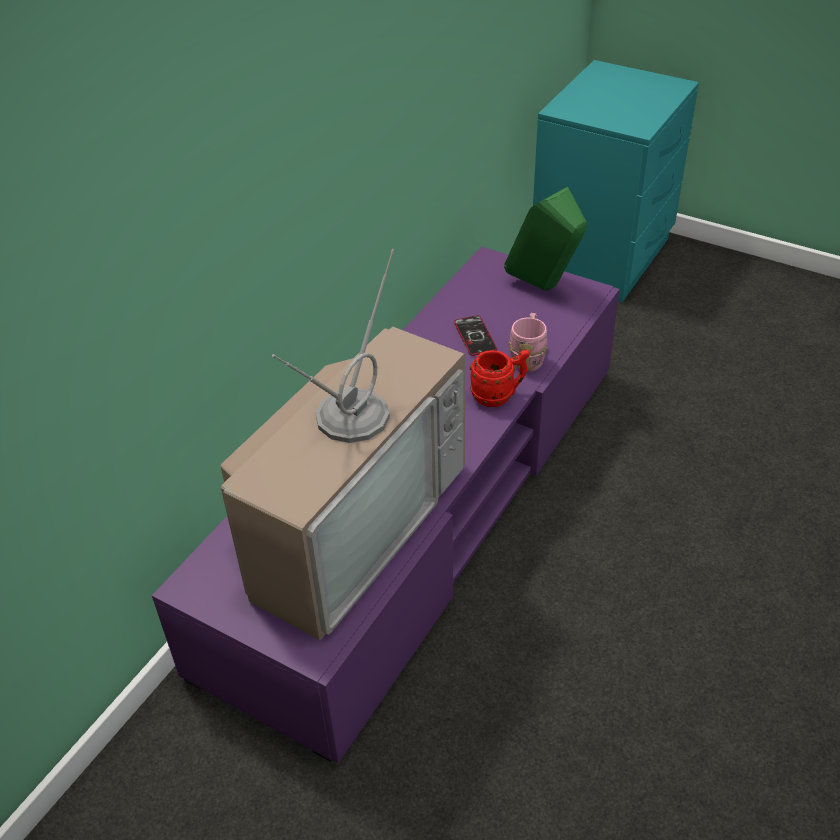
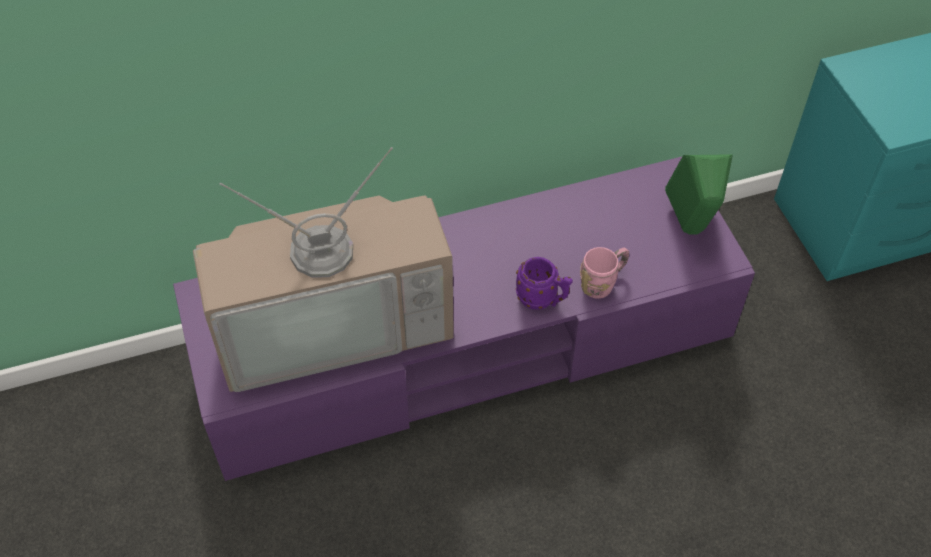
camera: 40 degrees right, 10 degrees up
phone [454,315,497,356] -> none
red mug [470,349,530,407] -> purple mug [516,257,573,310]

